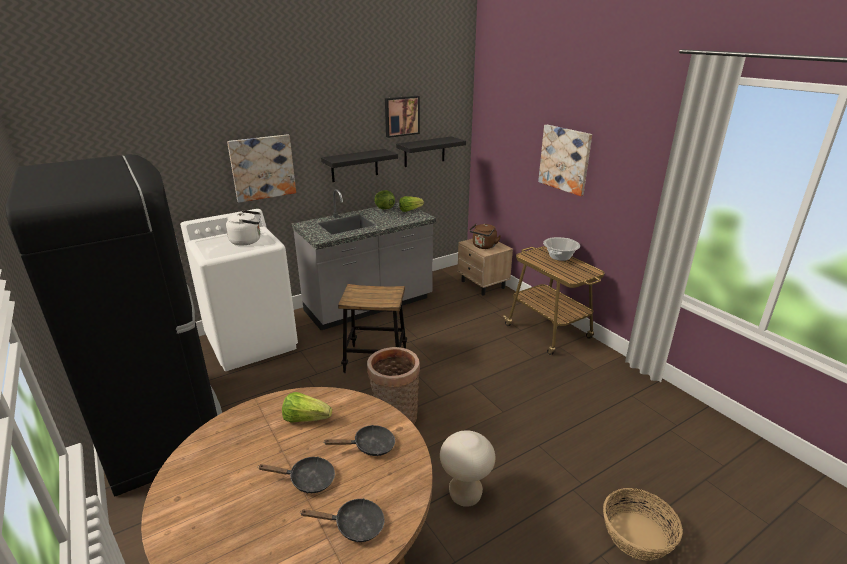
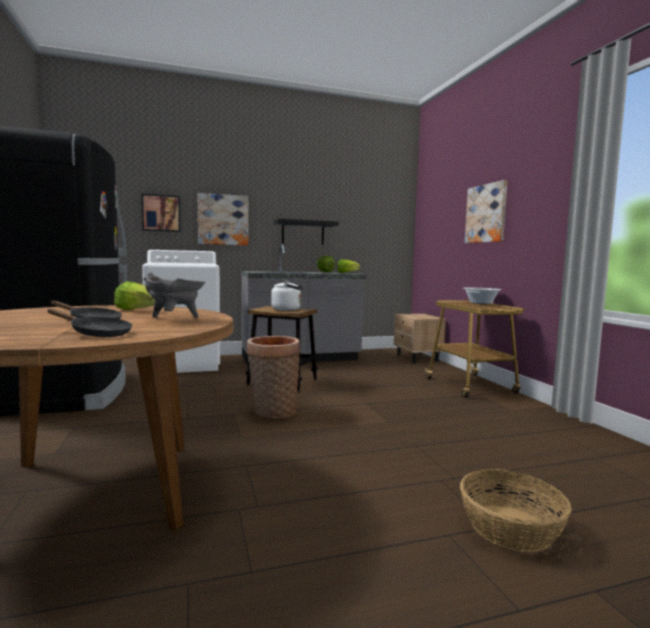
camera: 15 degrees right, 20 degrees down
white kettle [226,210,261,245] -> white kettle moved to [271,281,304,311]
black frying pan [323,425,395,456] -> grey cooking pot [143,273,205,318]
picture [385,96,420,138] -> picture moved to [142,194,180,232]
black shelf [396,136,466,167] -> none
beige stool [440,430,496,507] -> none
brown kettle [469,224,501,249] -> none

